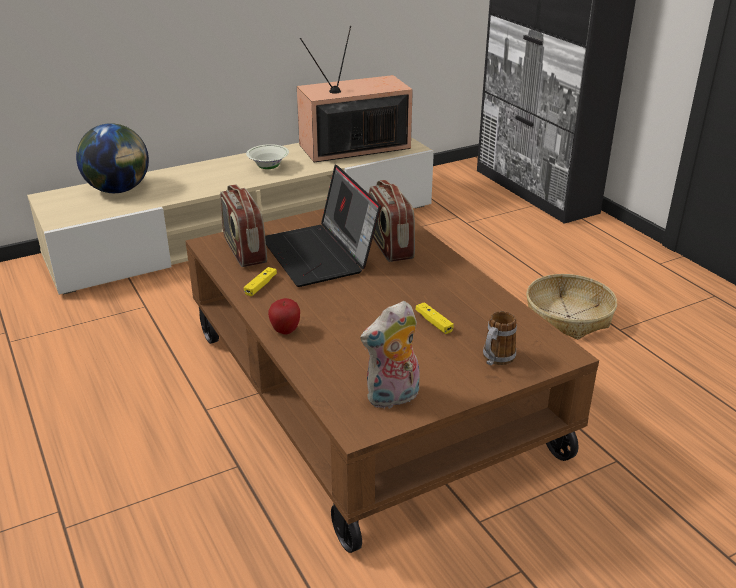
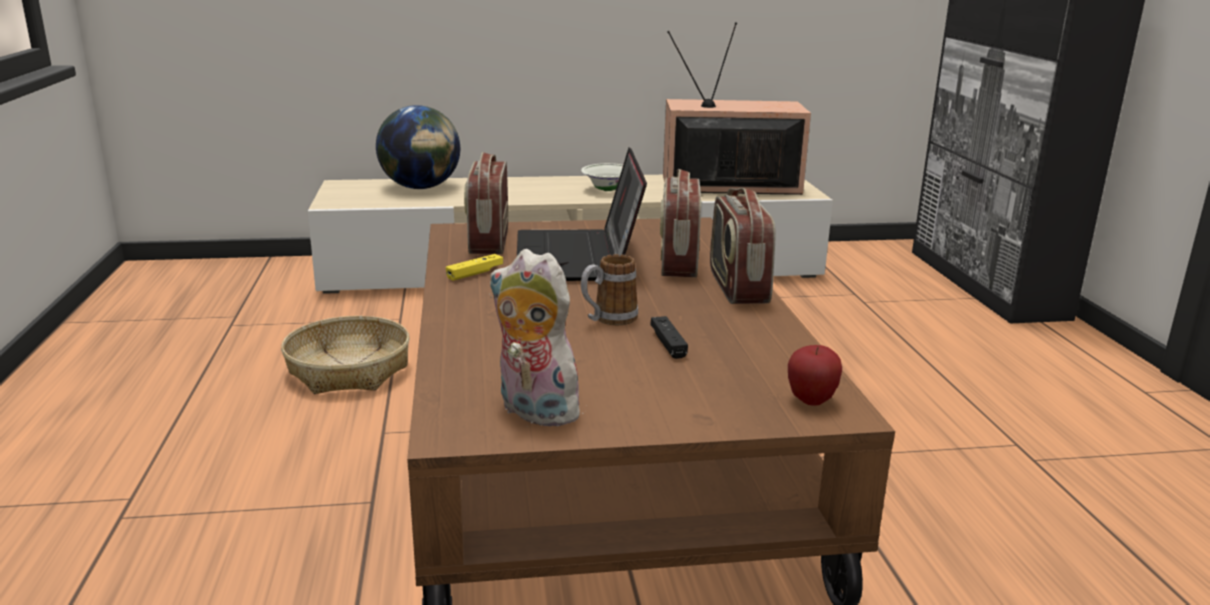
camera: 20 degrees right, 10 degrees down
apple [268,298,300,334] -> apple moved to [788,345,842,406]
plush toy [360,301,420,408] -> plush toy turned 45 degrees clockwise [489,249,590,427]
yellow game controller [416,302,454,334] -> black game controller [650,316,688,359]
mug [483,311,517,365] -> mug moved to [581,254,638,325]
basket [526,274,617,340] -> basket moved to [281,316,410,394]
none -> radio [710,188,776,304]

